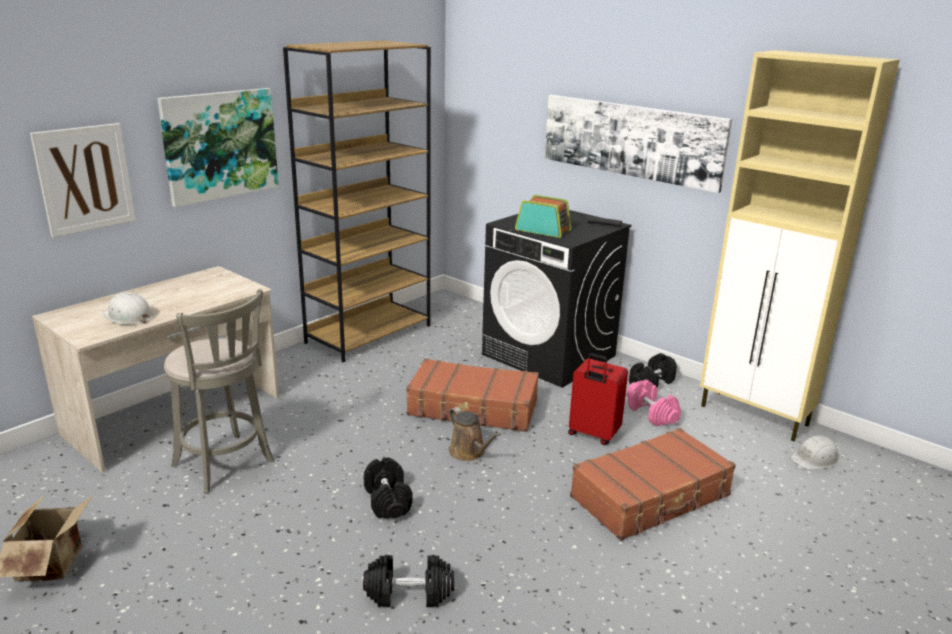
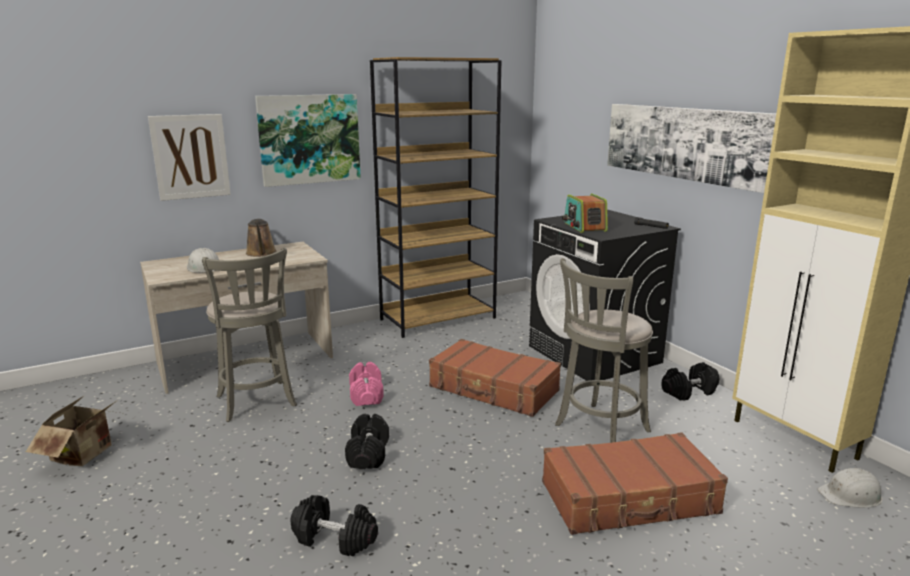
camera: 20 degrees right, 5 degrees down
brown watering can [449,407,501,461] -> brown watering can moved to [246,219,277,257]
radio [515,195,572,238] -> radio turned 150 degrees counterclockwise [562,193,608,233]
red suitcase [568,353,628,445] -> grey stool [555,258,653,443]
pink dumbbell [627,380,681,426] -> pink dumbbell moved to [349,362,384,406]

